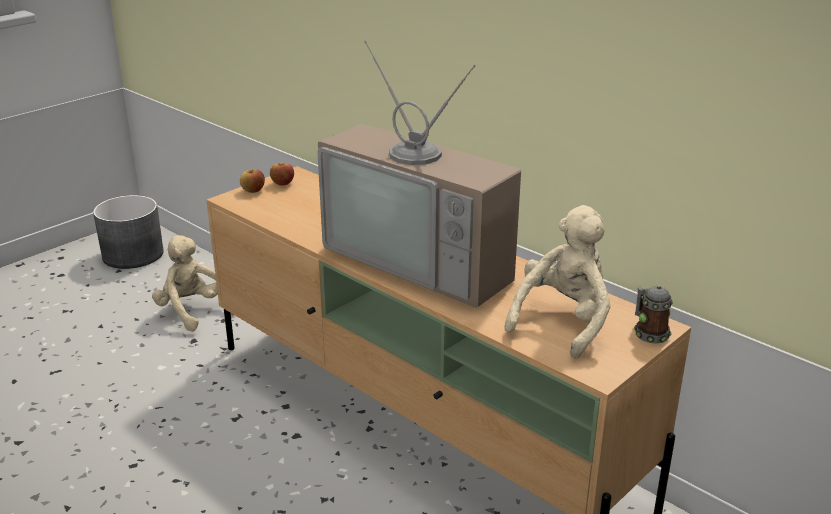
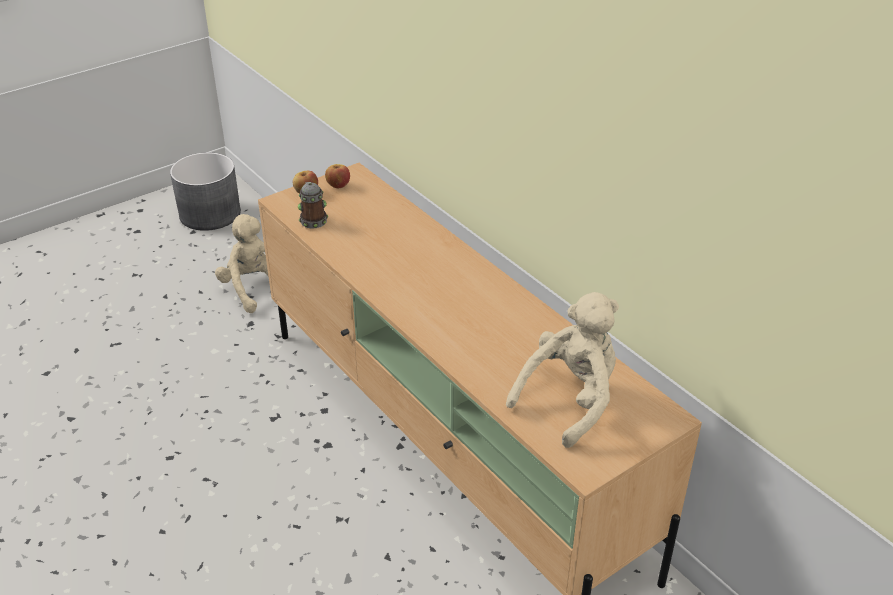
camera: 10 degrees right, 10 degrees up
television [317,40,521,308] -> none
mug [634,285,673,344] -> mug moved to [298,182,328,228]

